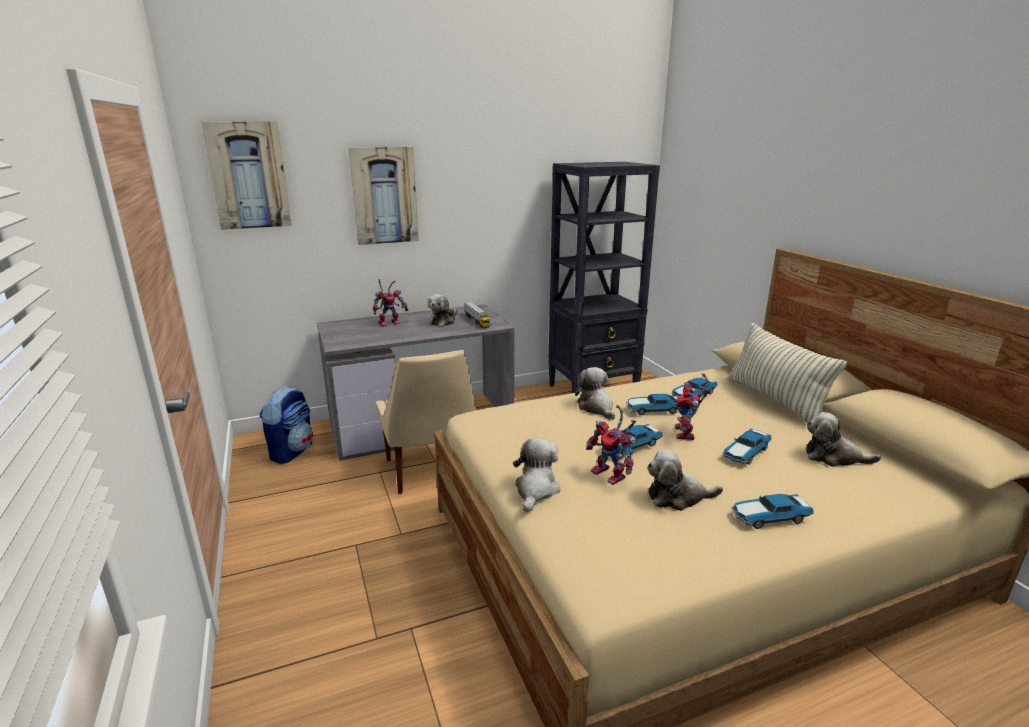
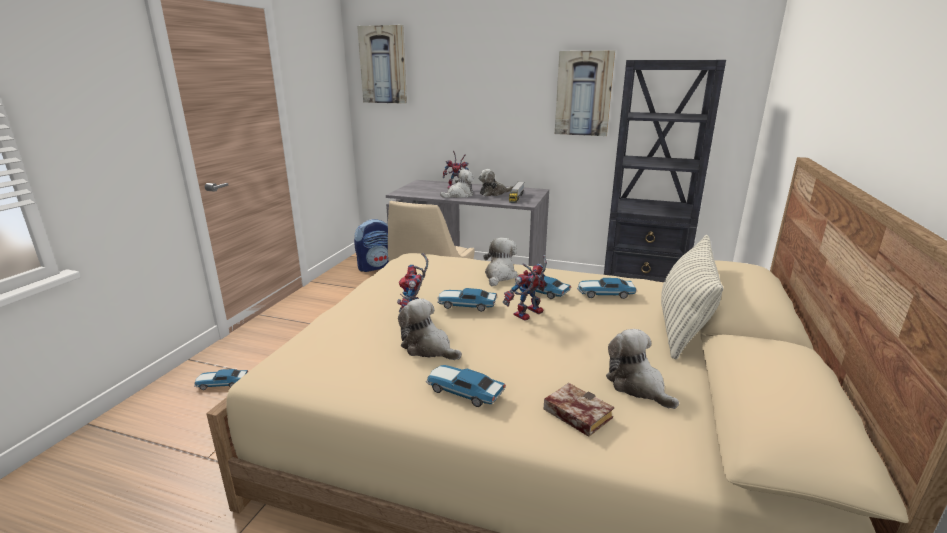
camera: 40 degrees right, 0 degrees up
picture [348,147,419,245] -> picture moved to [555,51,615,136]
plush toy [513,438,560,512] -> plush toy moved to [440,169,474,198]
toy car [723,429,772,465] -> toy car moved to [194,369,249,390]
none -> book [544,383,614,437]

